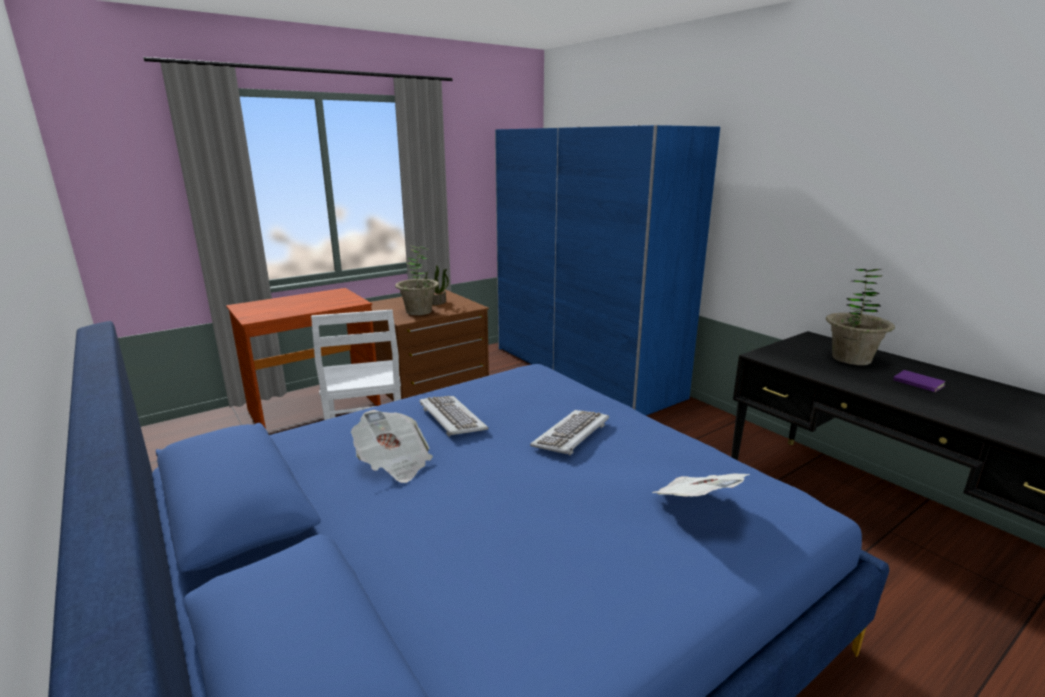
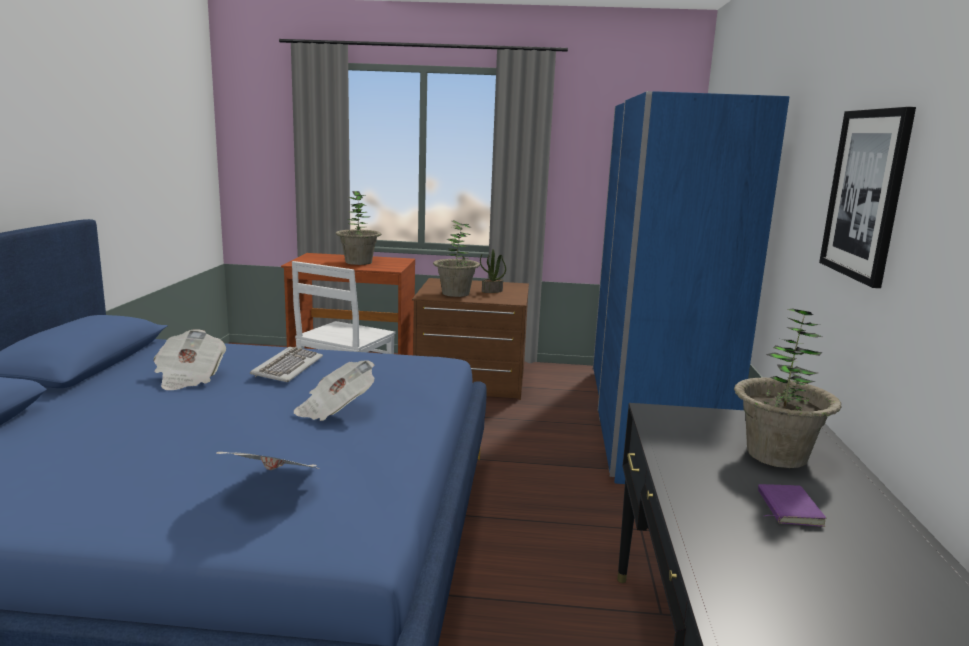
camera: 40 degrees right, 5 degrees down
keyboard [530,410,609,456] -> newspaper [294,360,375,421]
none -> potted plant [336,191,381,265]
none -> picture [819,107,916,288]

